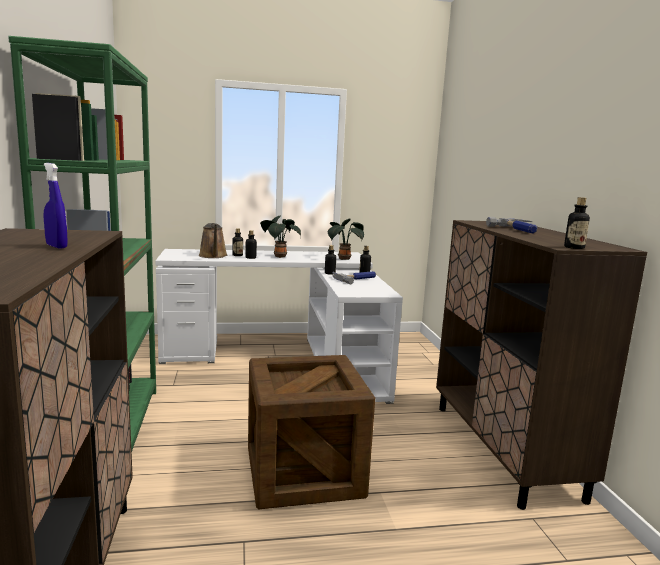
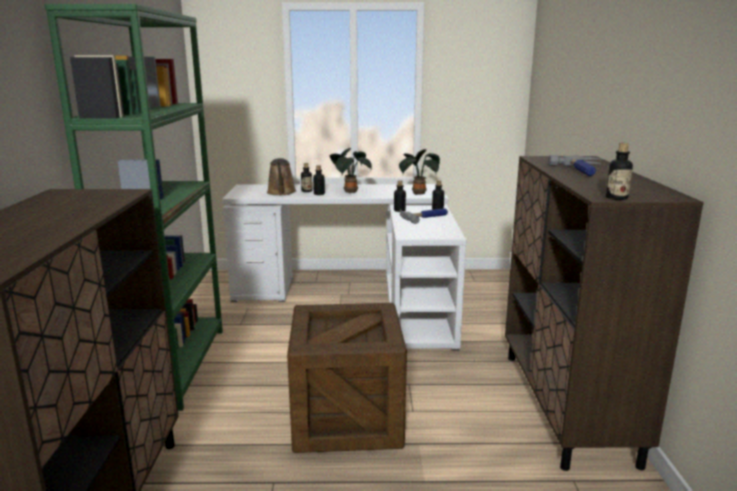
camera: 10 degrees right, 5 degrees up
blue spray bottle [44,163,67,249] -> none

